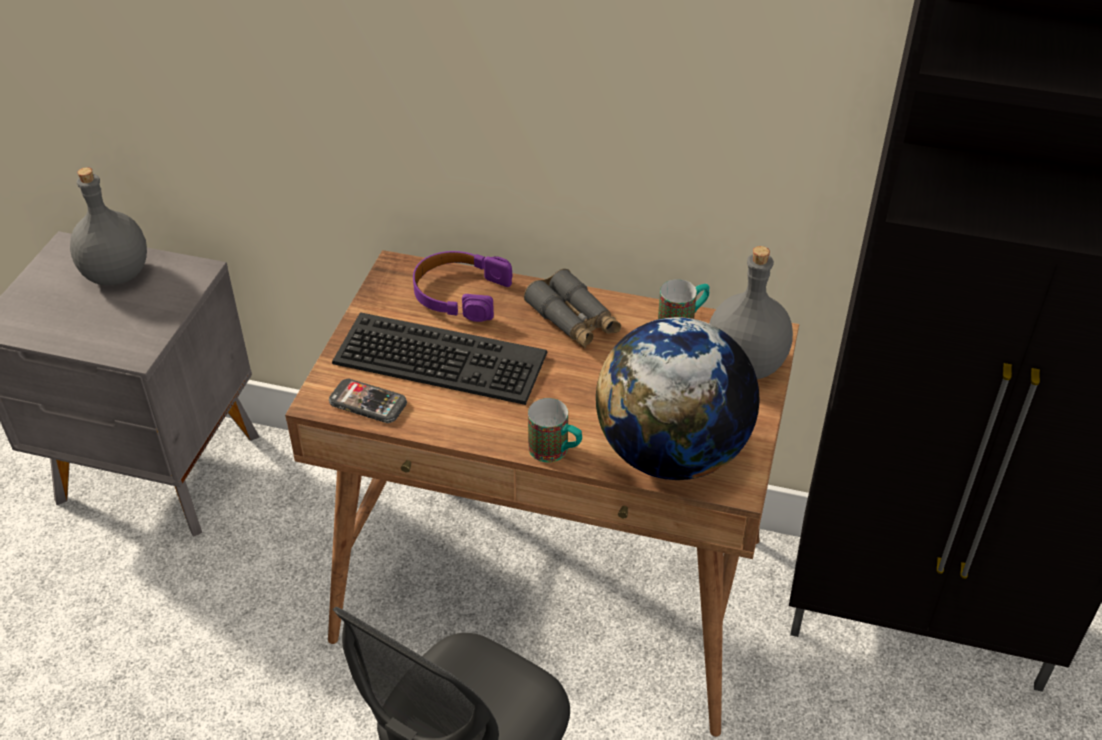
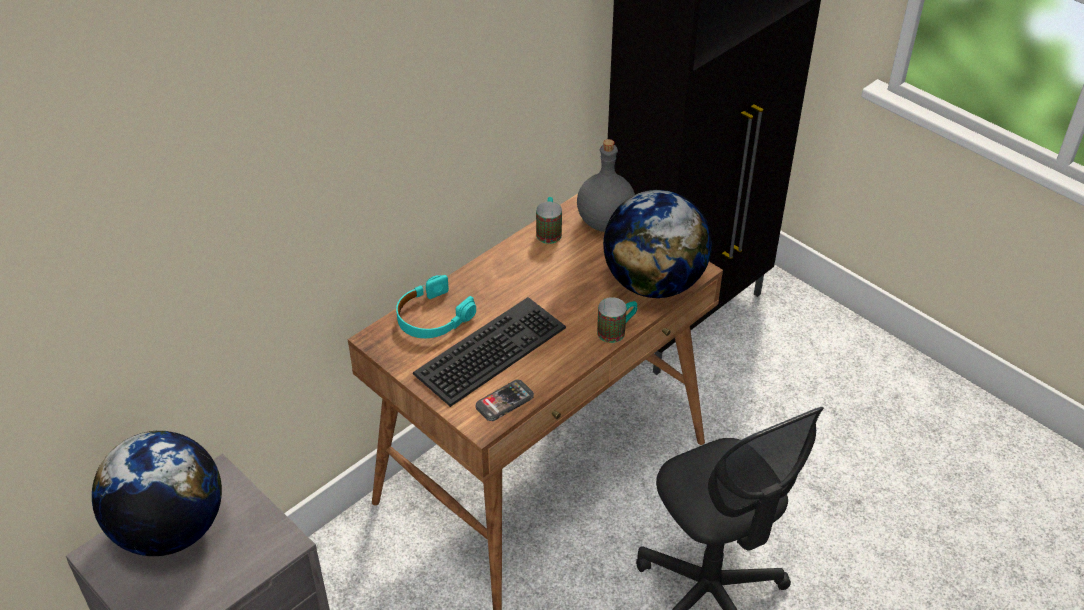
camera: 60 degrees left, 0 degrees up
grey bottle [70,167,147,286] -> globe [92,431,222,556]
purple headphones [413,251,512,322] -> turquoise headphones [396,275,476,338]
grey binoculars [524,269,621,348] -> none

